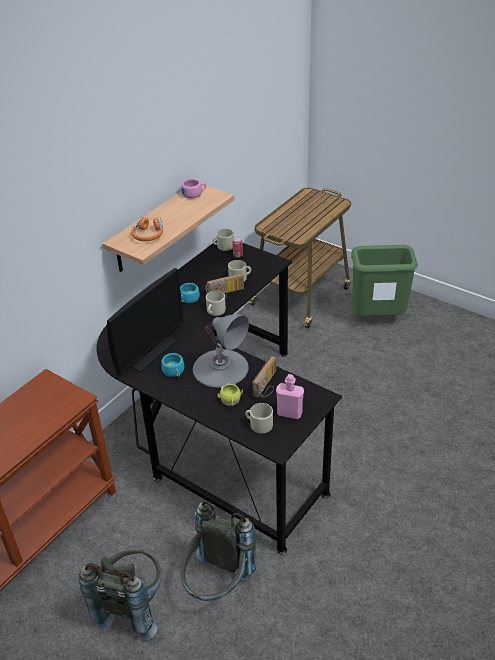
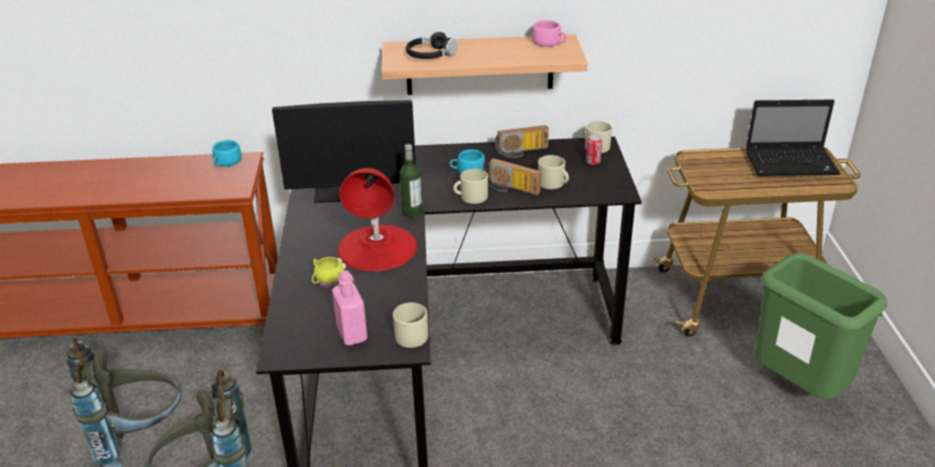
camera: 50 degrees right, 5 degrees down
orange headphones [131,217,163,241] -> black headphones [406,31,458,59]
turquoise cup [161,353,184,377] -> turquoise cup moved to [212,140,242,167]
grey table lamp [193,314,249,387] -> red table lamp [338,168,417,271]
beige mug [245,403,273,434] -> beige mug moved to [393,303,428,348]
radio [252,356,276,398] -> radio moved to [495,125,549,158]
none -> bottle [400,144,423,218]
none -> laptop [746,100,840,176]

